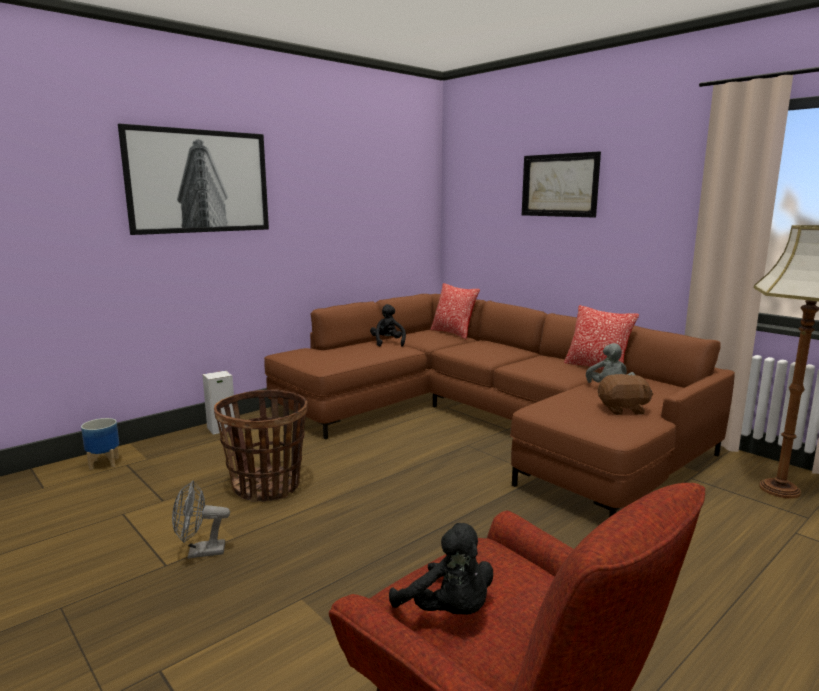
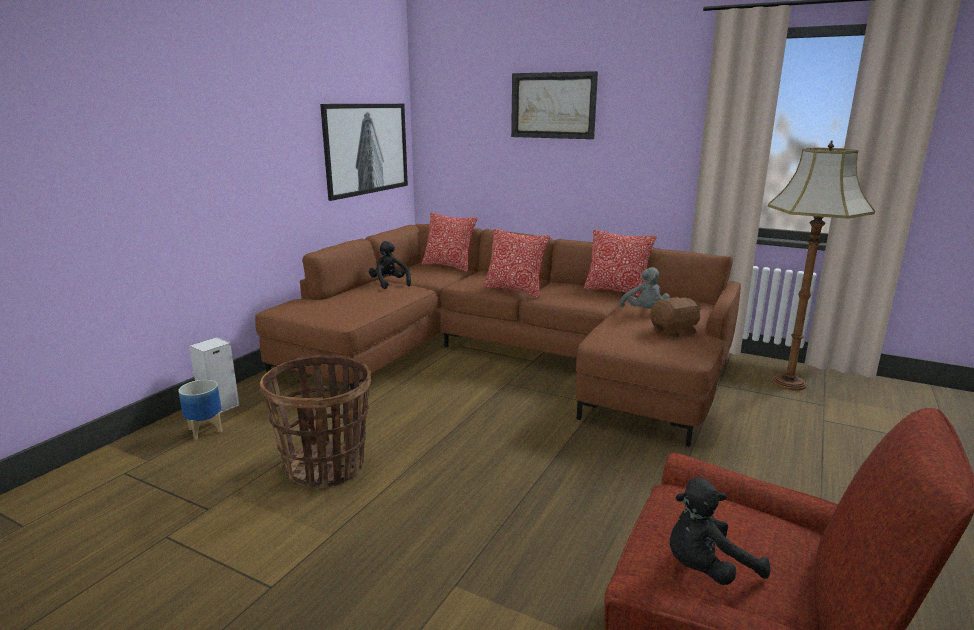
camera: 20 degrees left, 5 degrees up
planter [81,418,119,470] -> planter moved to [178,380,222,440]
picture [118,124,269,235] -> picture moved to [320,104,408,201]
grey fan [172,481,230,559] -> none
black plush toy [389,523,493,615] -> black plush toy turned 135 degrees clockwise [670,478,771,585]
none -> pillow [483,229,550,298]

